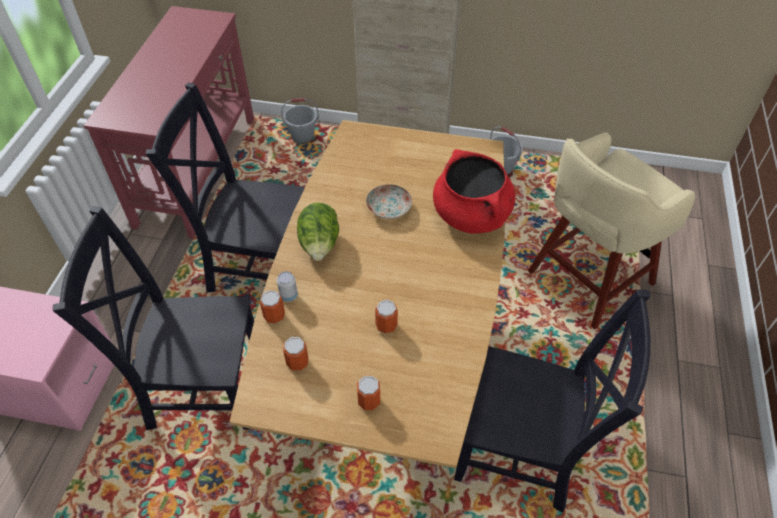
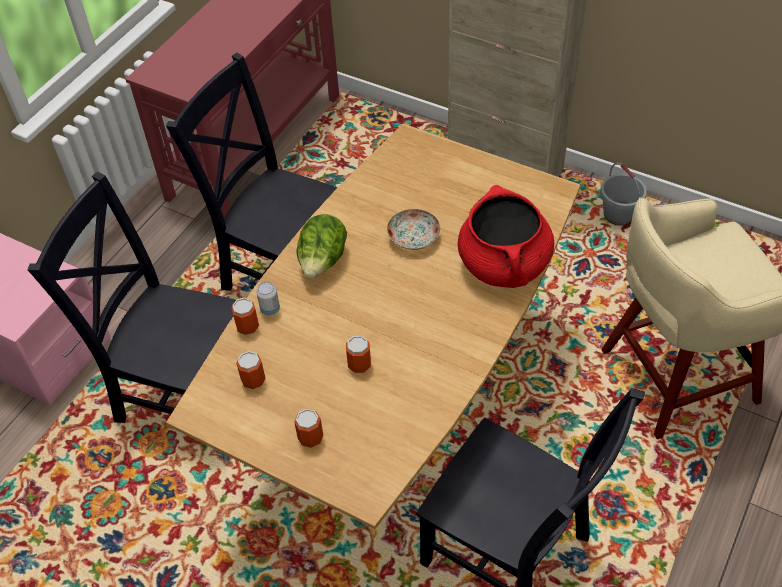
camera: 20 degrees right, 0 degrees up
grey bucket [281,98,319,144] -> none

